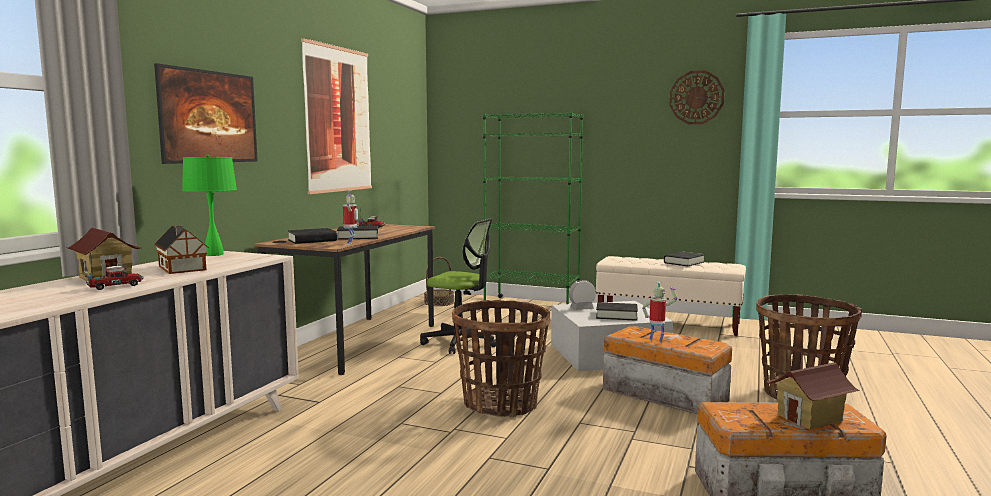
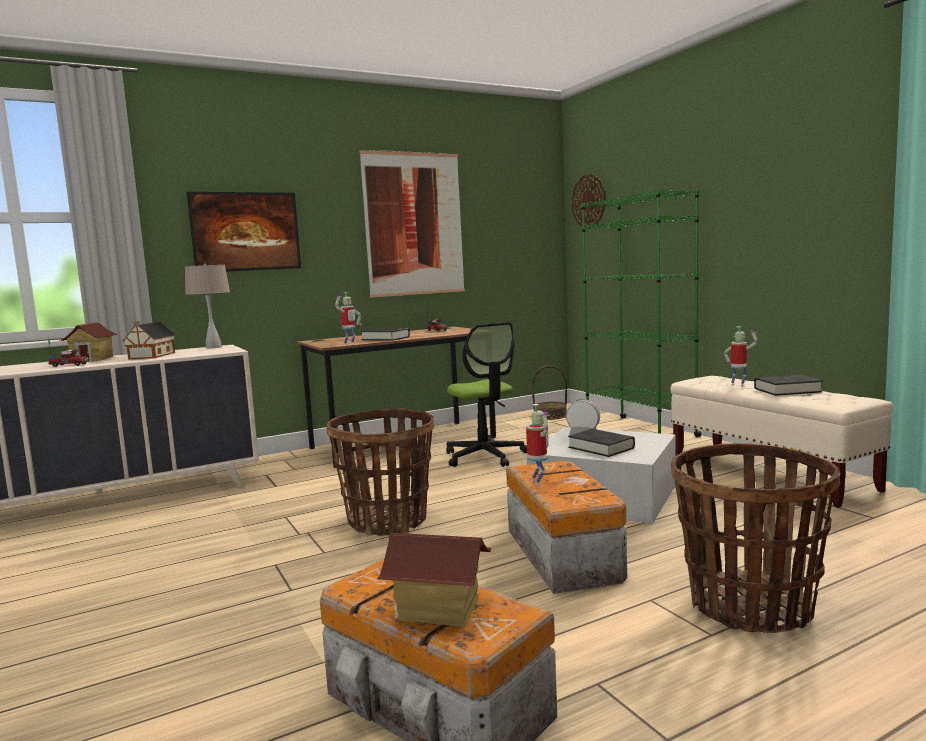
camera: 40 degrees right, 0 degrees up
green table lamp [182,154,237,256] -> beige table lamp [185,263,230,349]
black book [288,228,337,244] -> none
wall clock [669,70,725,124] -> wall clock moved to [572,174,606,228]
none -> toy robot [724,327,758,386]

